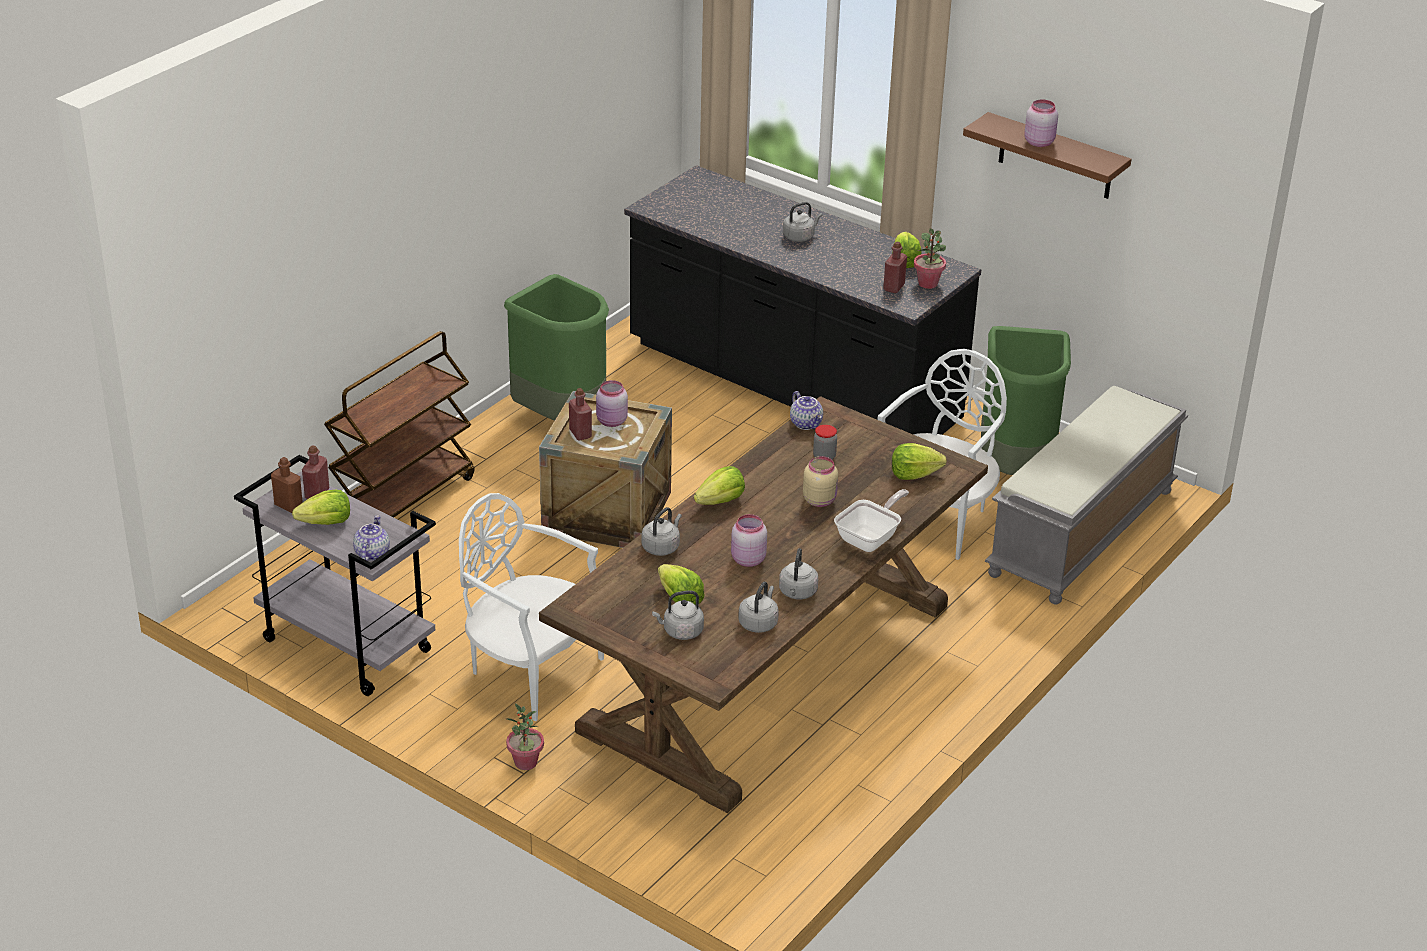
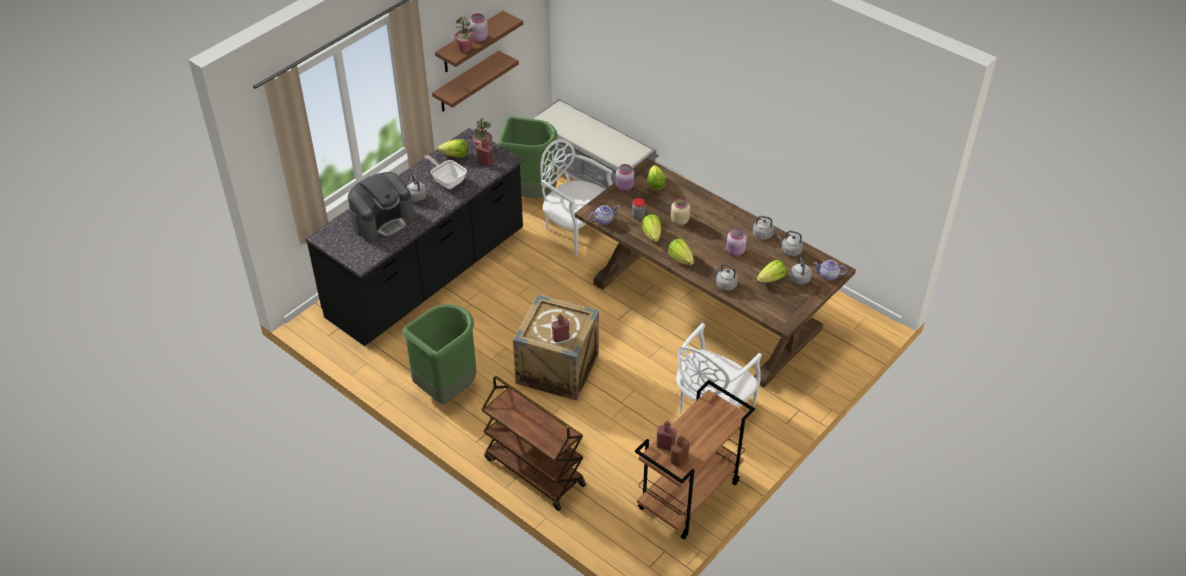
camera: 85 degrees left, 10 degrees up
grey cart [234,455,436,696] -> brown cart [635,380,755,539]
lettuce [292,490,350,525] -> lettuce moved to [642,214,661,242]
teapot [353,515,390,561] -> teapot moved to [814,260,847,281]
potted plant [506,703,544,770] -> potted plant moved to [454,16,474,53]
pink jar [596,380,628,427] -> pink jar moved to [616,164,634,191]
frying pan [834,489,909,552] -> frying pan moved to [424,155,467,189]
none -> coffee machine [348,172,414,242]
none -> brown shelf [432,50,519,112]

